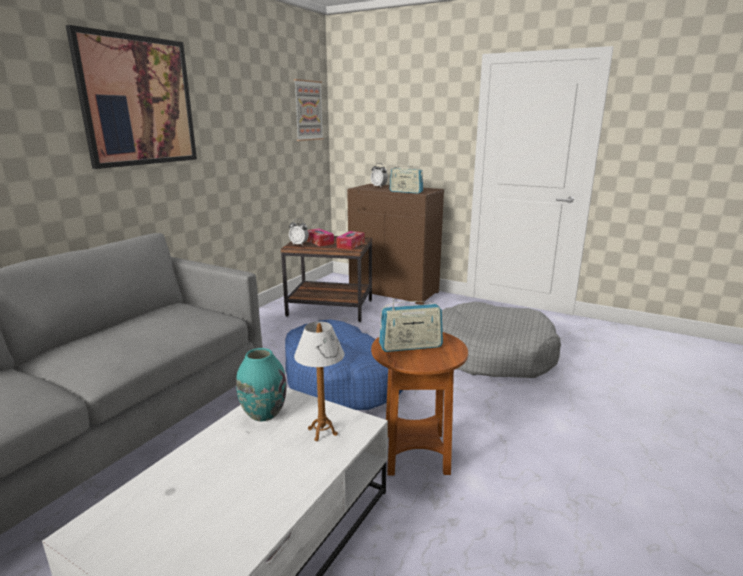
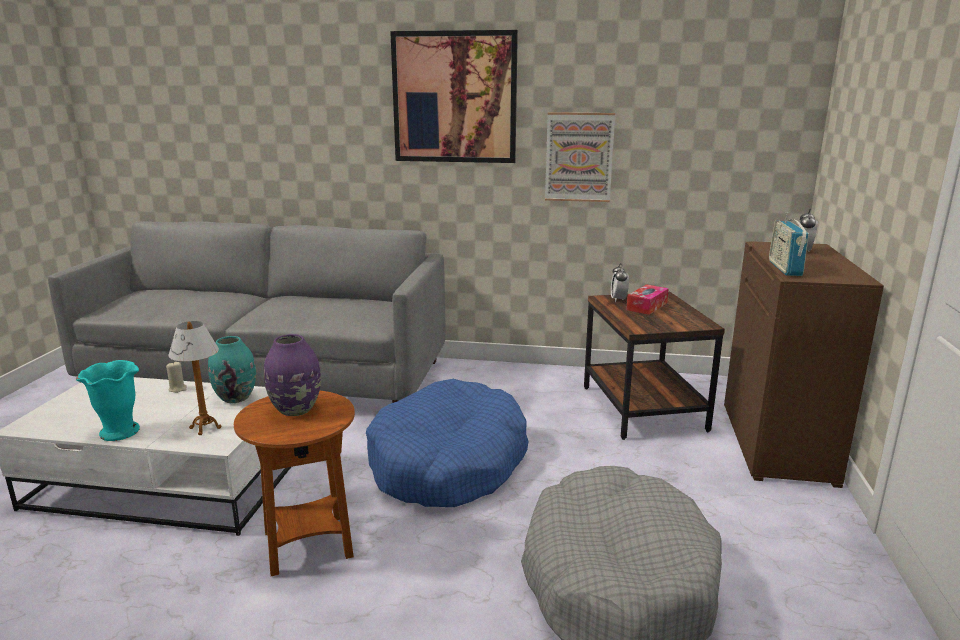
camera: 70 degrees right, 0 degrees up
picture [294,79,324,141] -> picture moved to [545,112,615,202]
tissue box [336,231,364,250] -> none
radio [379,299,443,352] -> purple vase [264,334,321,416]
none -> turquoise vase [76,360,140,441]
none -> beige candle [166,361,187,393]

